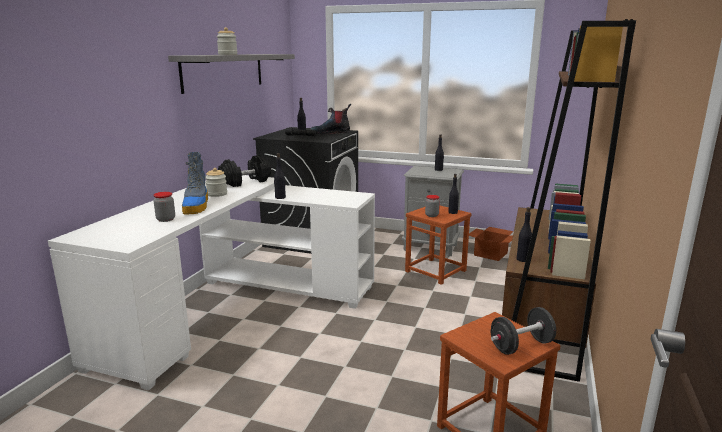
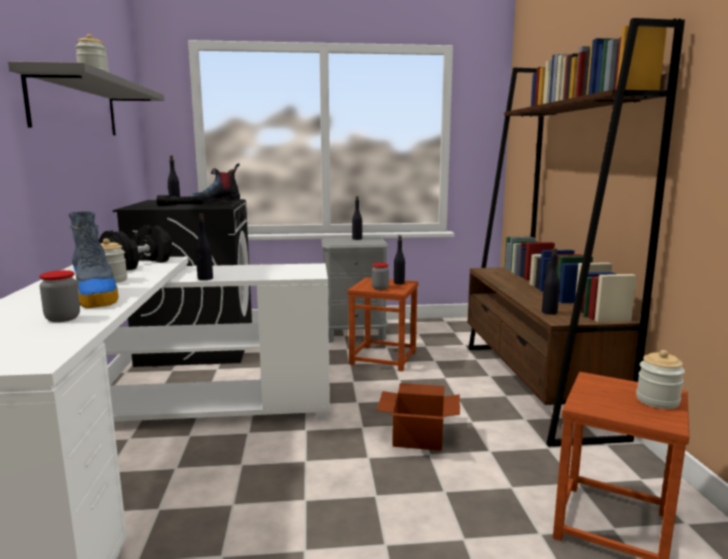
camera: 25 degrees left, 5 degrees down
cardboard box [469,227,513,261] -> cardboard box moved to [377,383,460,451]
black dumbbell [491,307,556,355] -> jar [636,350,685,409]

